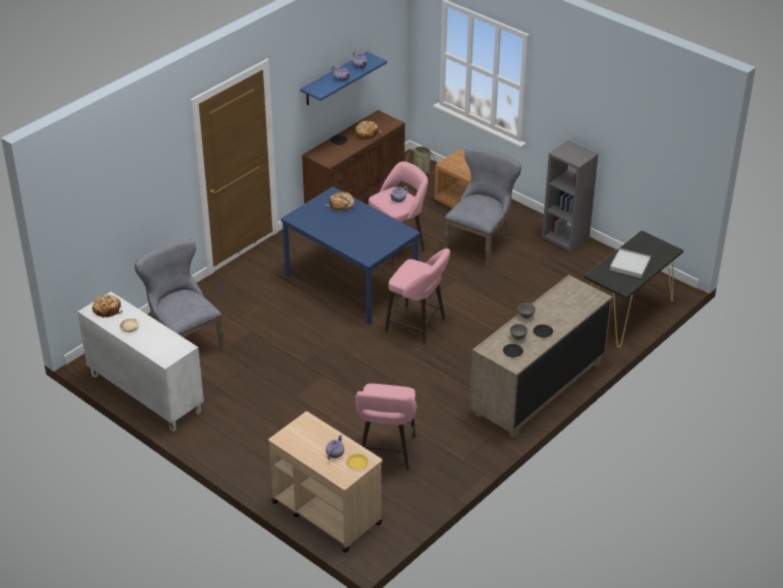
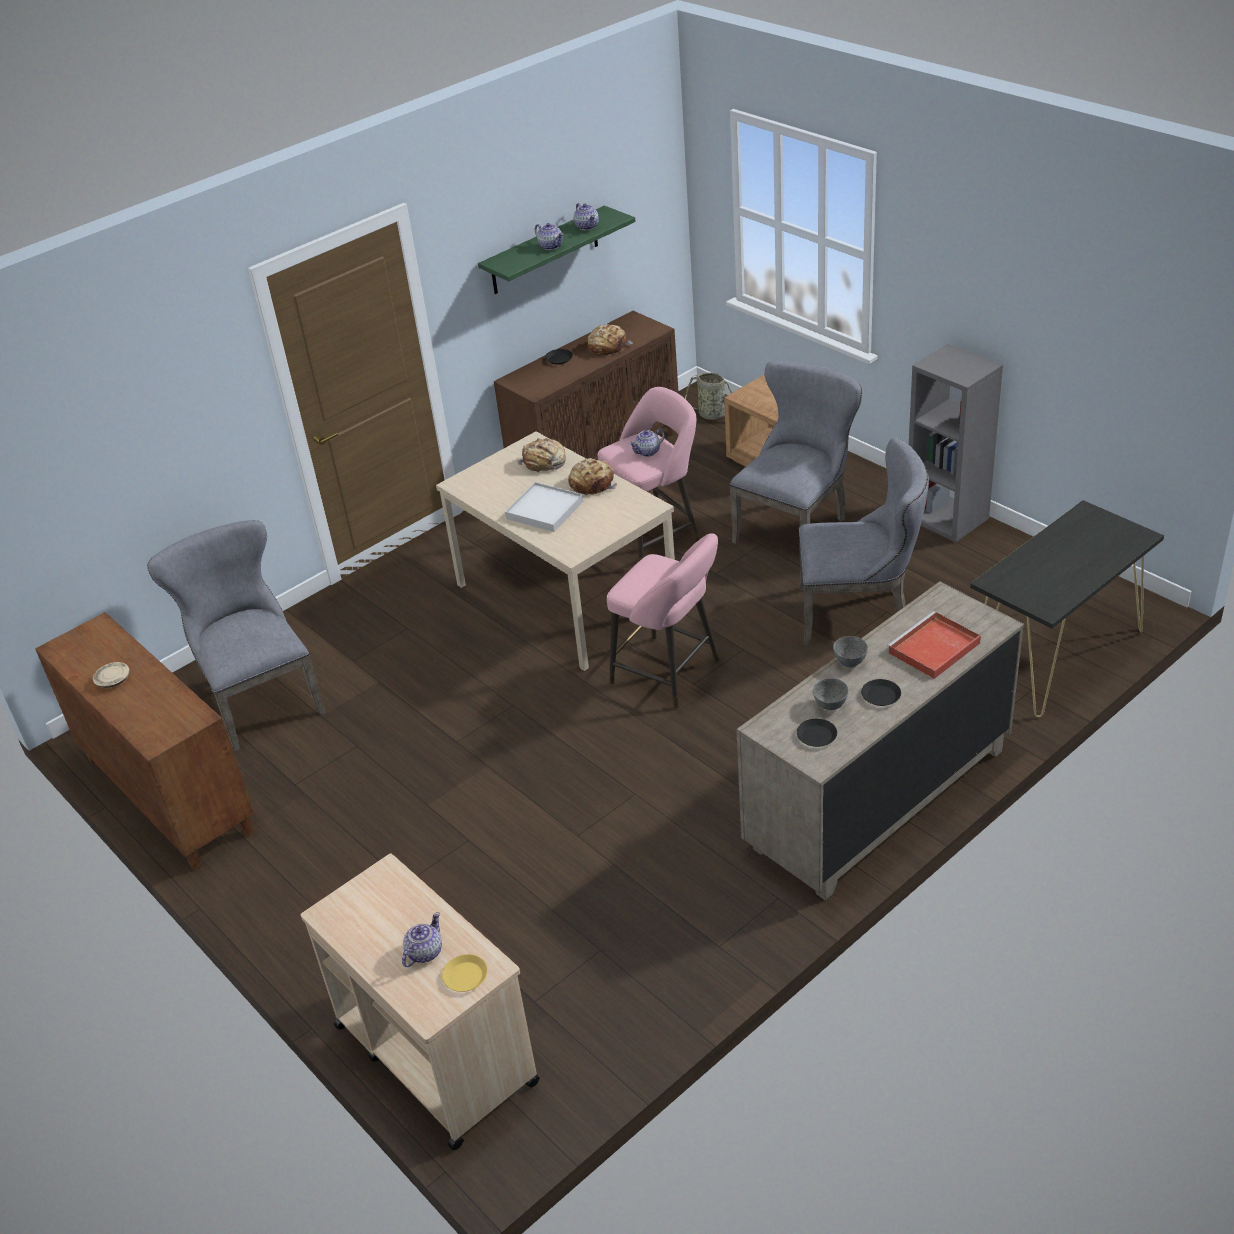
camera: 10 degrees right, 0 degrees up
white cabinet [78,292,204,432] -> brown cabinet [35,612,254,871]
bread [92,294,123,318] -> bread moved to [568,458,617,495]
blue dining table [281,186,420,325] -> beige dining table [436,431,675,671]
blue shelf [300,52,387,106] -> green shelf [478,206,636,294]
pink stool [355,384,417,471] -> none
white tray [610,248,651,278] -> white tray moved to [505,482,583,532]
none -> grey chair [799,438,929,646]
none -> red tray [887,611,981,679]

